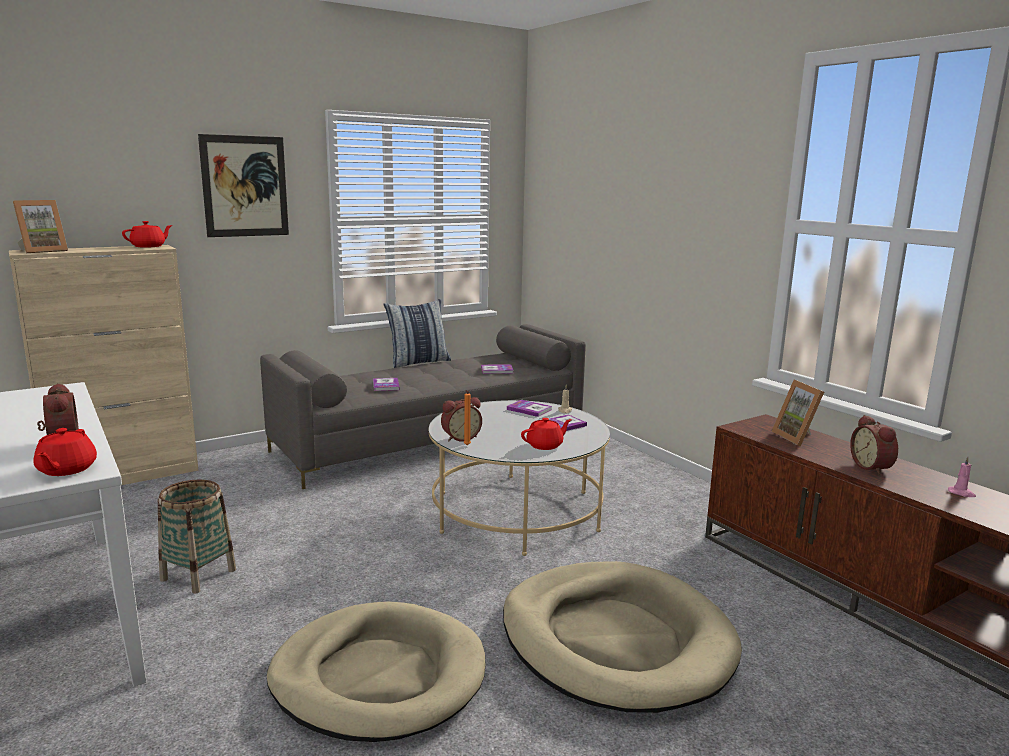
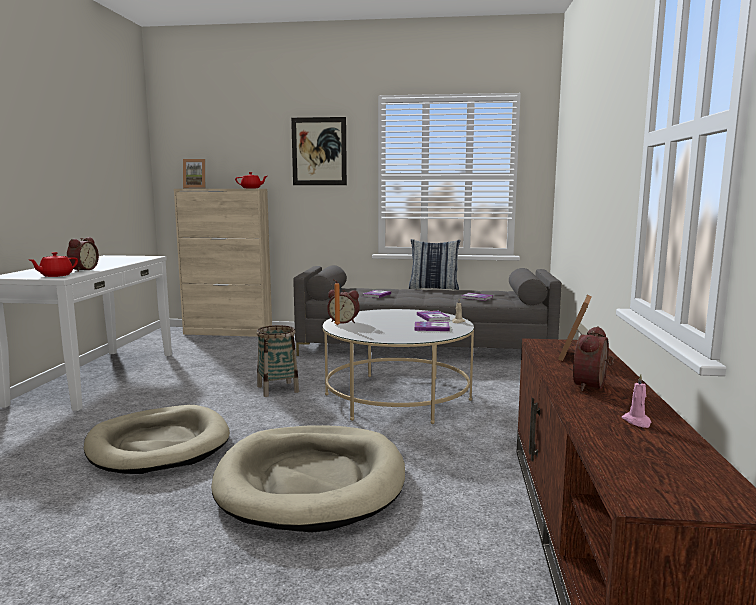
camera: 40 degrees right, 5 degrees down
basket [158,480,236,594] -> basket moved to [256,325,299,397]
red teapot [521,418,572,450] -> none

